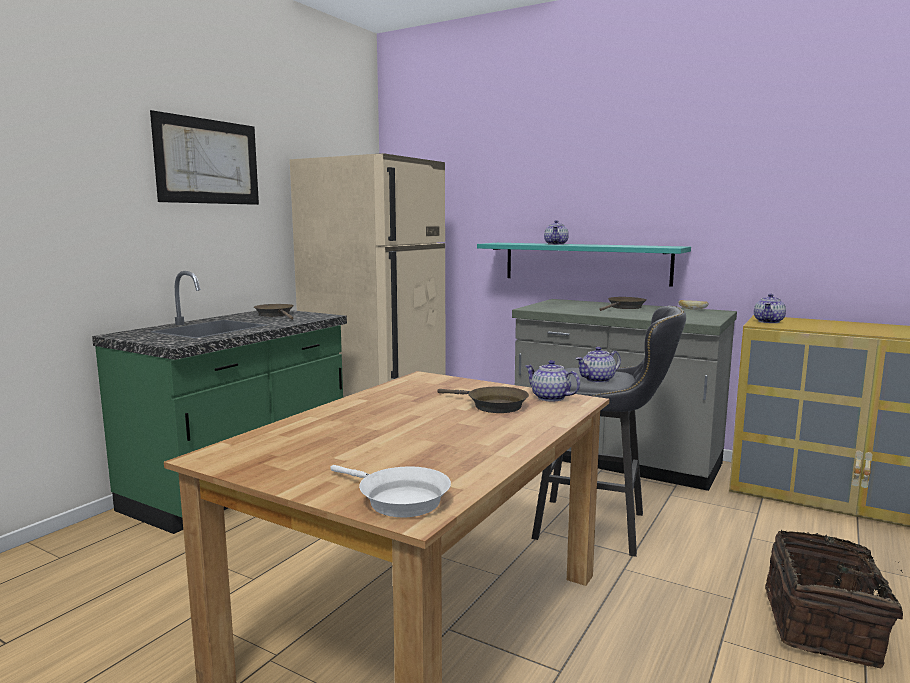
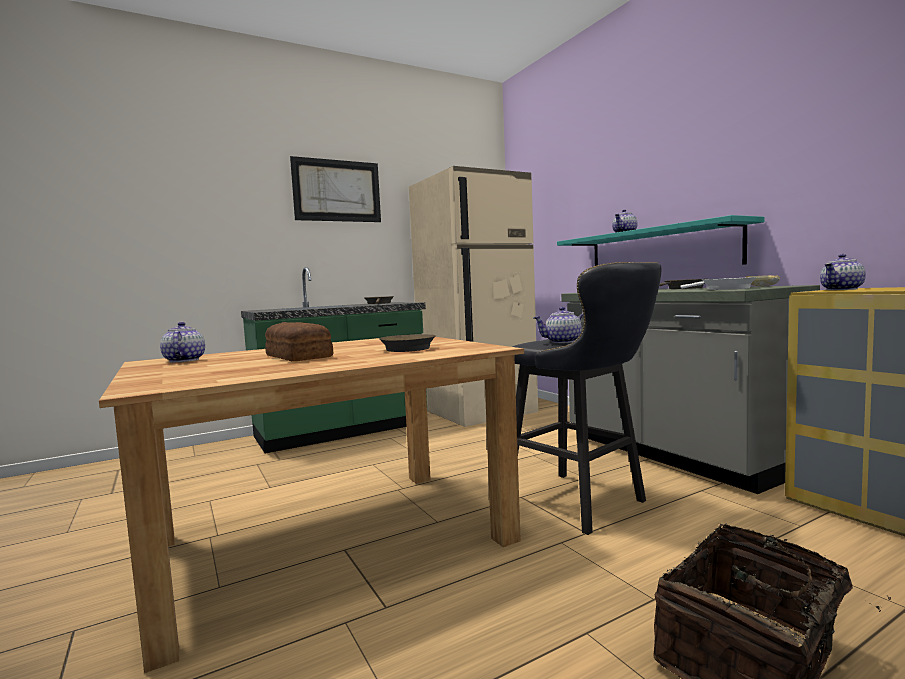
camera: 30 degrees right, 5 degrees down
white frying pan [330,465,451,517] -> white frying pan moved to [680,277,757,290]
teapot [525,360,580,402] -> teapot moved to [160,322,205,363]
none -> bread [265,322,333,361]

